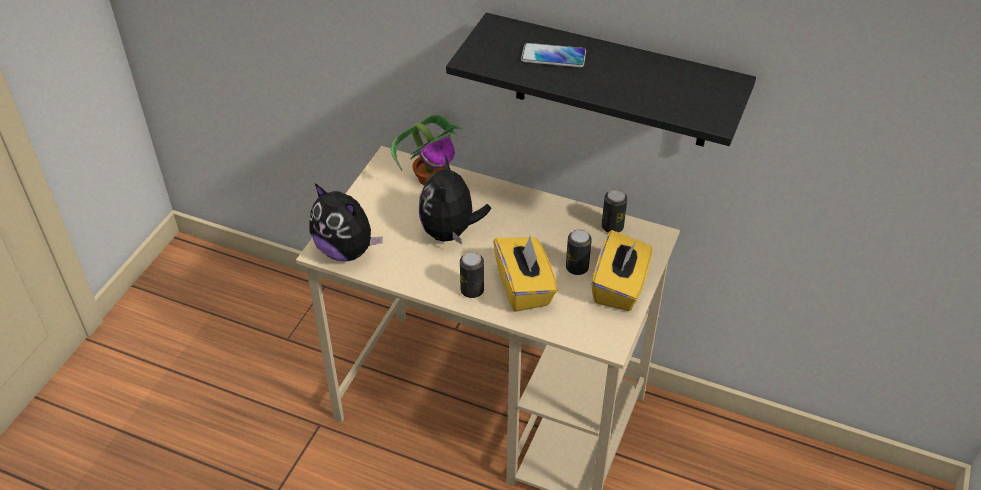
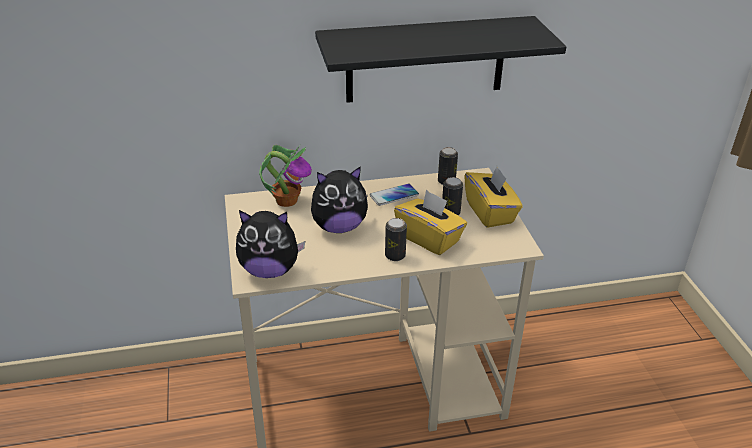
camera: 35 degrees left, 10 degrees down
plush toy [419,156,491,245] -> plush toy turned 75 degrees counterclockwise [311,166,368,233]
phone [521,43,586,67] -> phone moved to [370,184,419,206]

